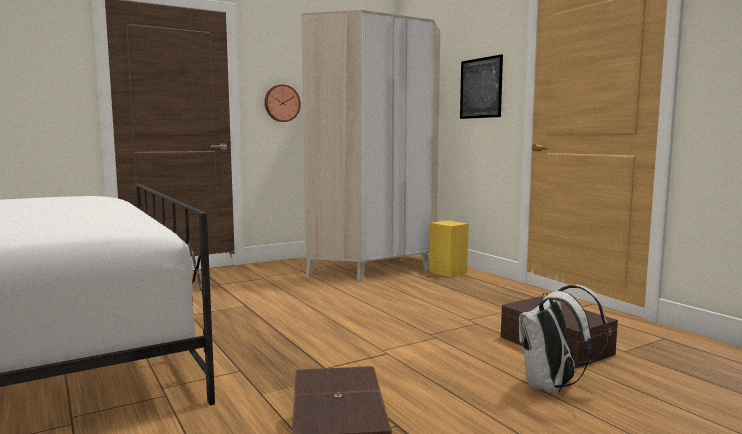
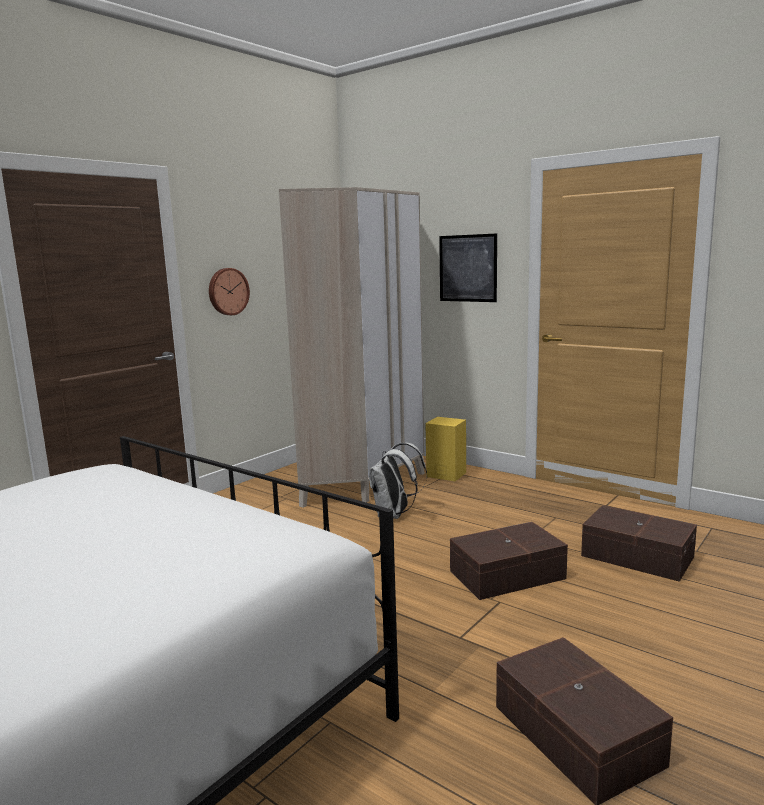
camera: 20 degrees left, 5 degrees up
white backpack [519,285,608,394] -> white backpack moved to [369,442,427,519]
none -> brown storage box [450,522,568,600]

